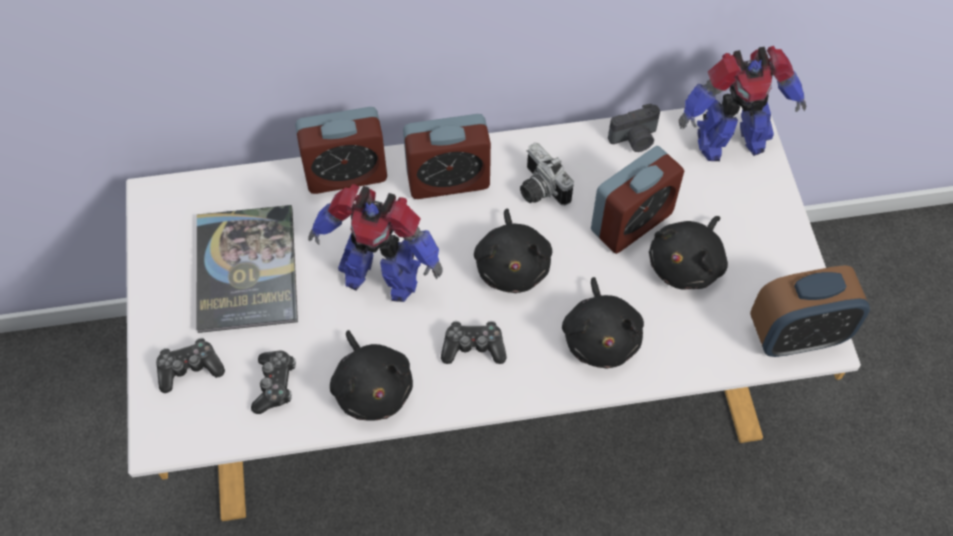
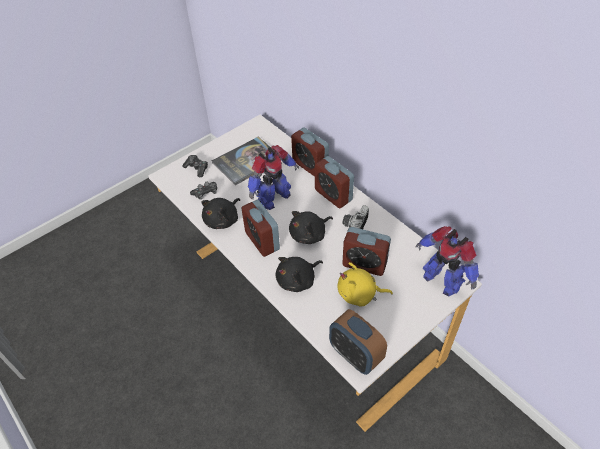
camera: 60 degrees right, 10 degrees down
toy robot [308,184,443,302] -> toy robot turned 120 degrees counterclockwise [248,145,299,210]
game controller [441,321,507,364] -> alarm clock [241,200,280,257]
camera [608,104,660,152] -> none
black plush toy [649,216,728,289] -> yellow plush toy [338,262,393,306]

